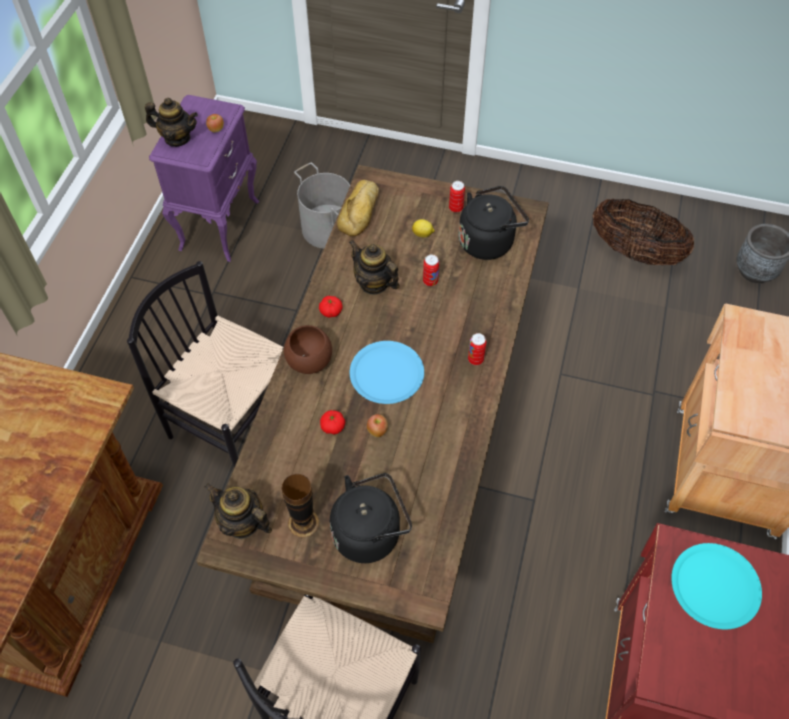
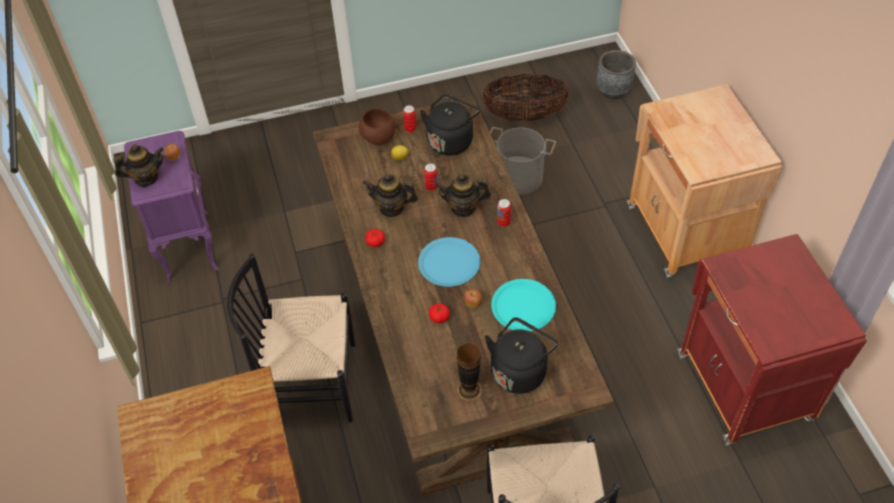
camera: 30 degrees left, 5 degrees down
teapot [205,483,272,539] -> teapot moved to [436,174,491,217]
brown bowl [284,325,332,374] -> brown bowl moved to [359,109,395,144]
grey bucket [294,163,350,249] -> grey bucket moved to [490,127,556,195]
bread [337,180,379,236] -> none
turquoise plate [671,543,762,629] -> turquoise plate moved to [491,279,556,331]

